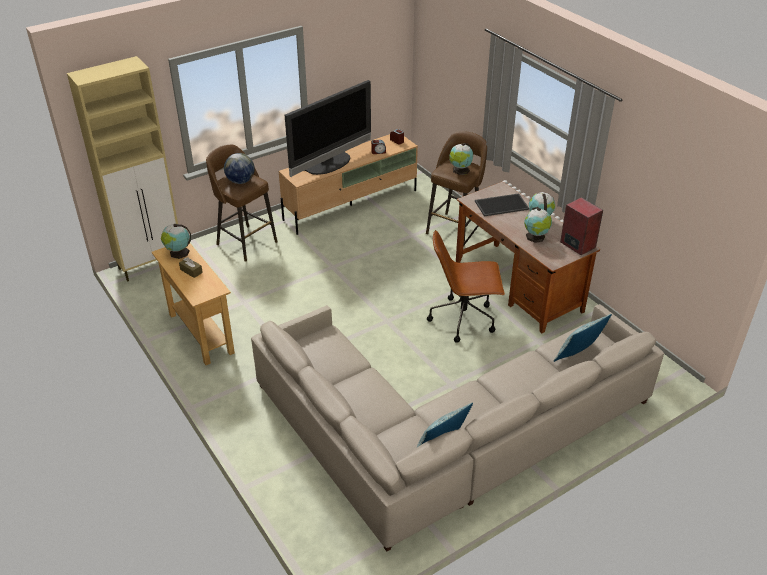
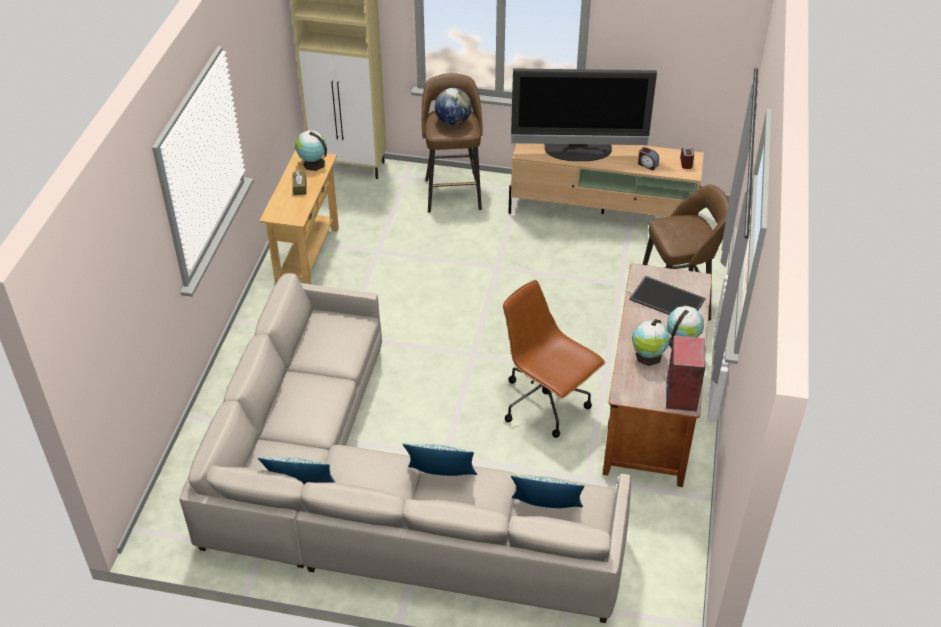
camera: 45 degrees right, 5 degrees up
globe [449,143,473,175] -> none
none -> pillow [403,443,477,476]

